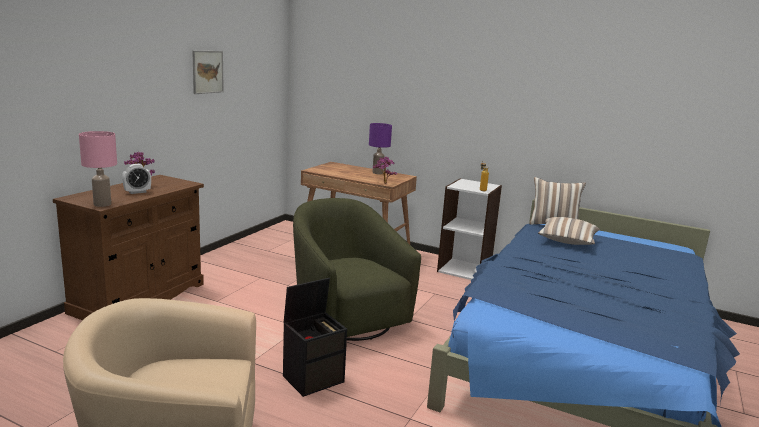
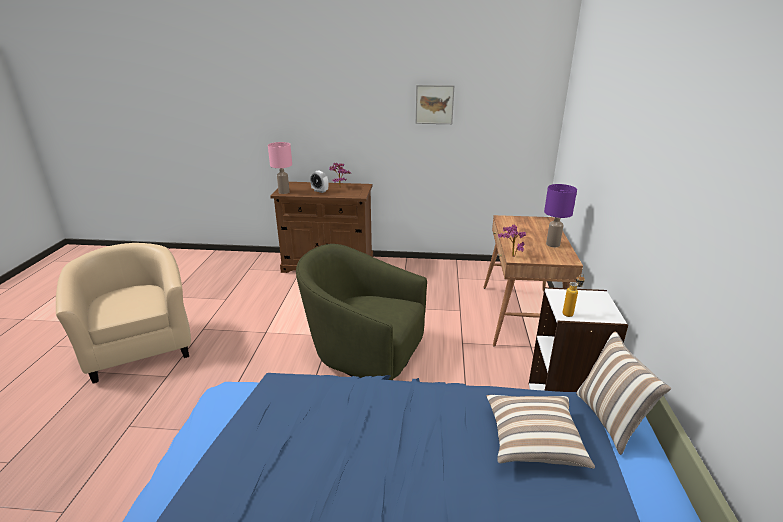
camera: 70 degrees right, 10 degrees up
black storage box [283,278,347,397] -> none
green armchair [293,198,421,341] -> green armchair turned 105 degrees counterclockwise [296,244,427,380]

